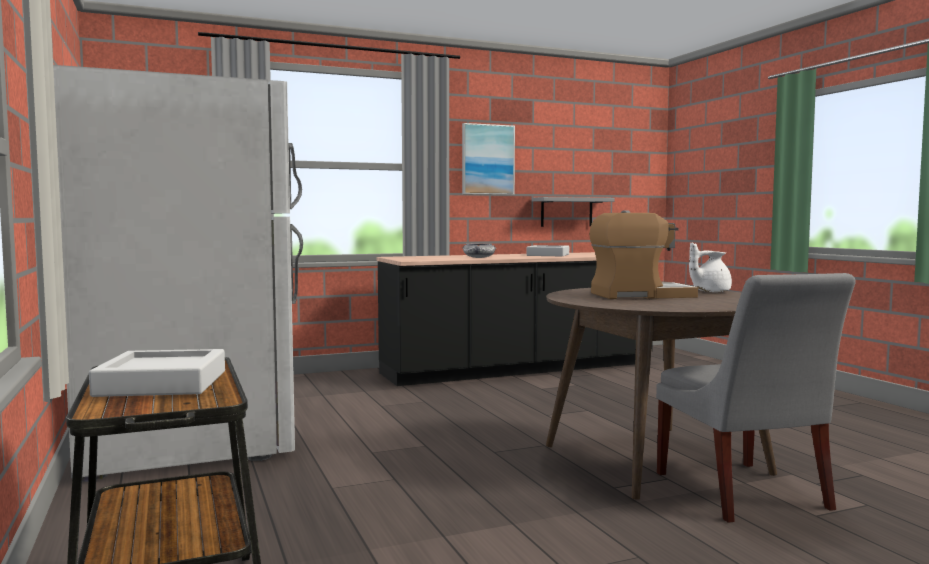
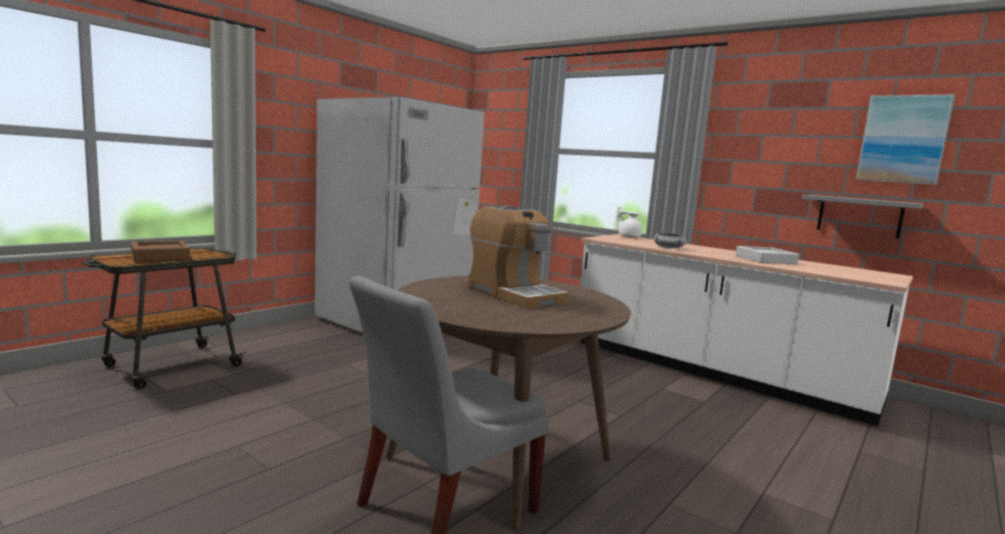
camera: 60 degrees right, 5 degrees up
grey tray [89,349,225,397] -> brown tray [131,241,190,261]
black counter [376,252,653,386] -> white counter [580,234,913,427]
picture [462,123,515,195] -> picture moved to [856,94,955,185]
white teapot [689,243,732,292] -> white teapot moved to [616,205,642,238]

